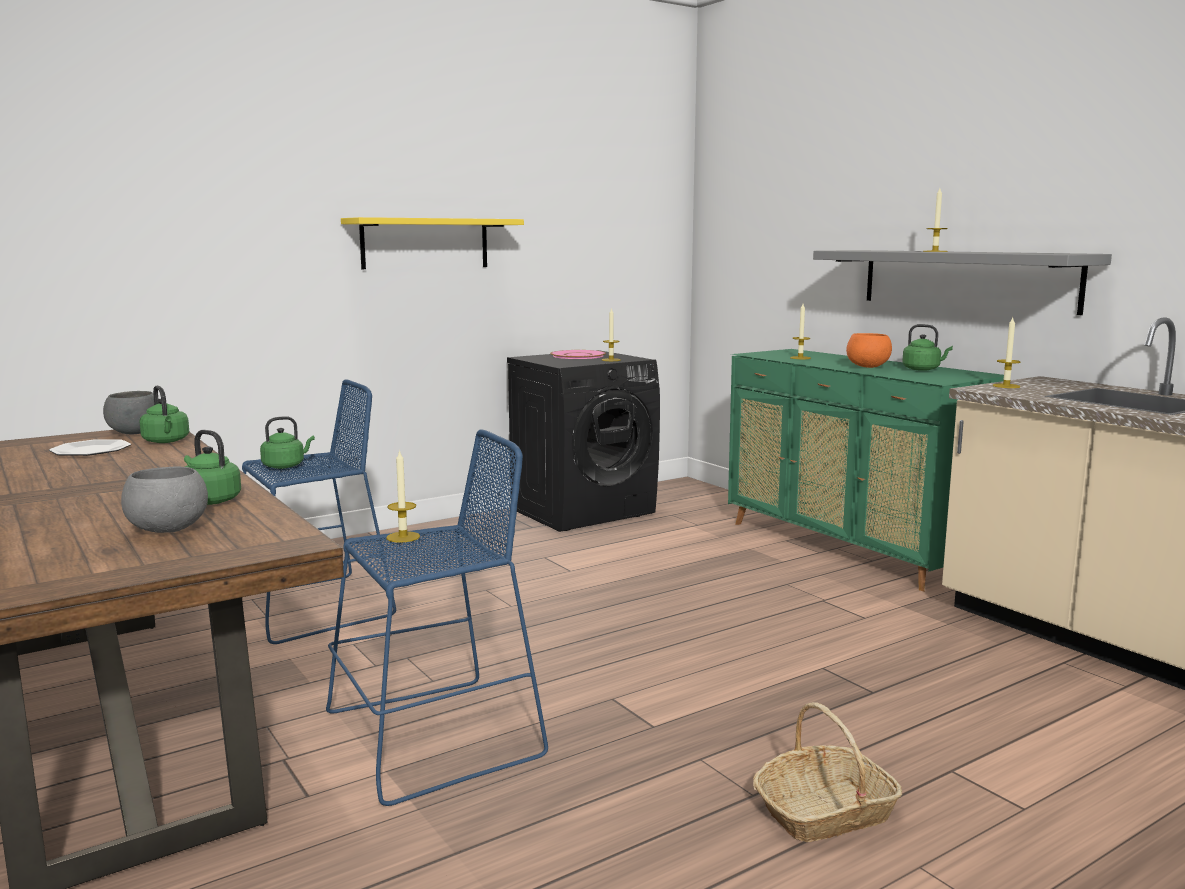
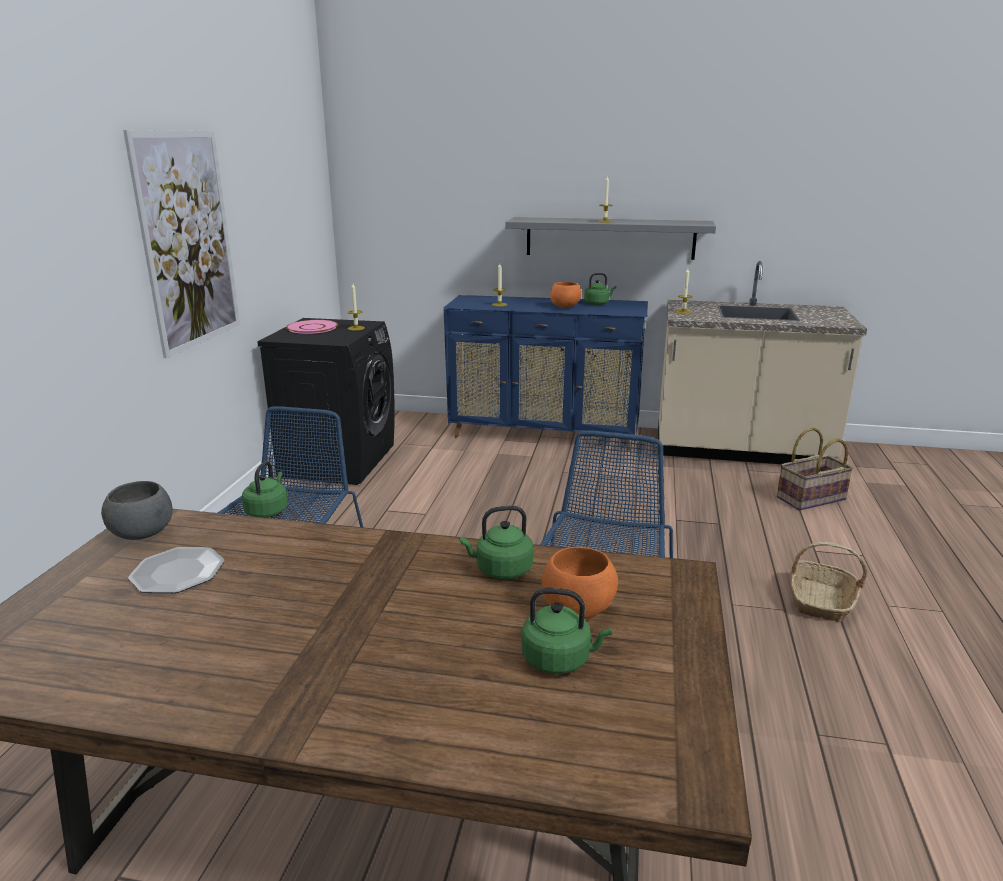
camera: 45 degrees left, 10 degrees up
grey bowl [121,466,208,533] -> orange bowl [542,547,618,619]
green kettle [139,386,189,443] -> green kettle moved to [522,588,612,674]
yellow shelf [341,217,524,269] -> picture [123,130,240,358]
candle [386,450,420,543] -> none
green cabinet [728,349,1004,591] -> blue cabinet [443,295,648,451]
none -> basket [777,427,853,510]

